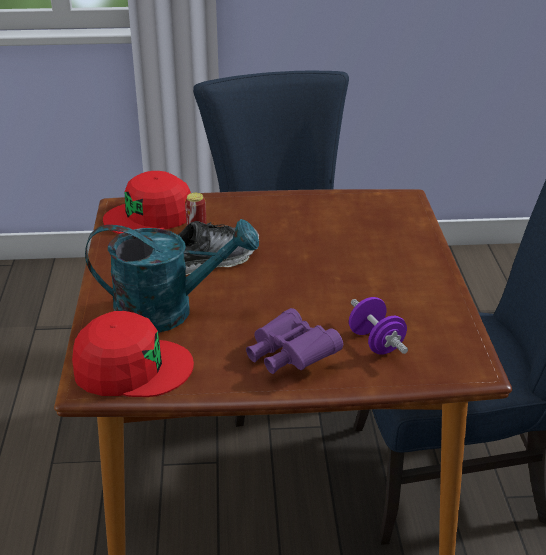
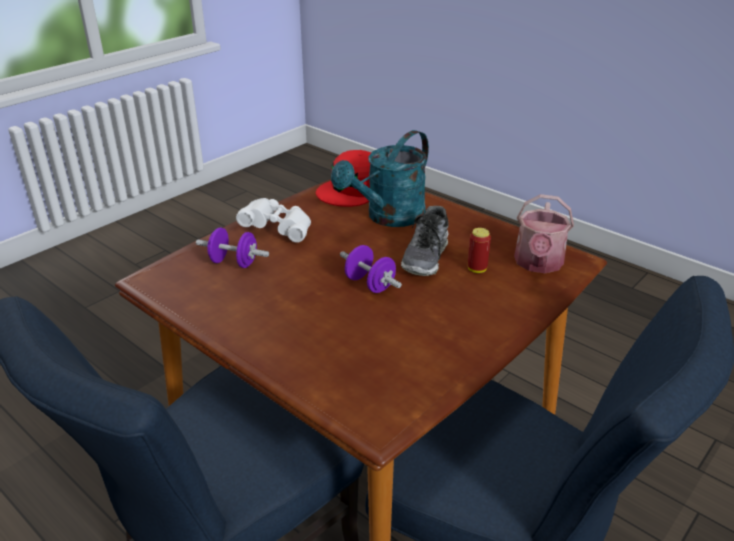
camera: 135 degrees right, 0 degrees up
red cap [103,171,191,234] -> watering can [514,194,574,273]
purple binoculars [246,308,343,374] -> white binoculars [236,198,311,243]
none -> purple dumbbell [340,245,402,293]

